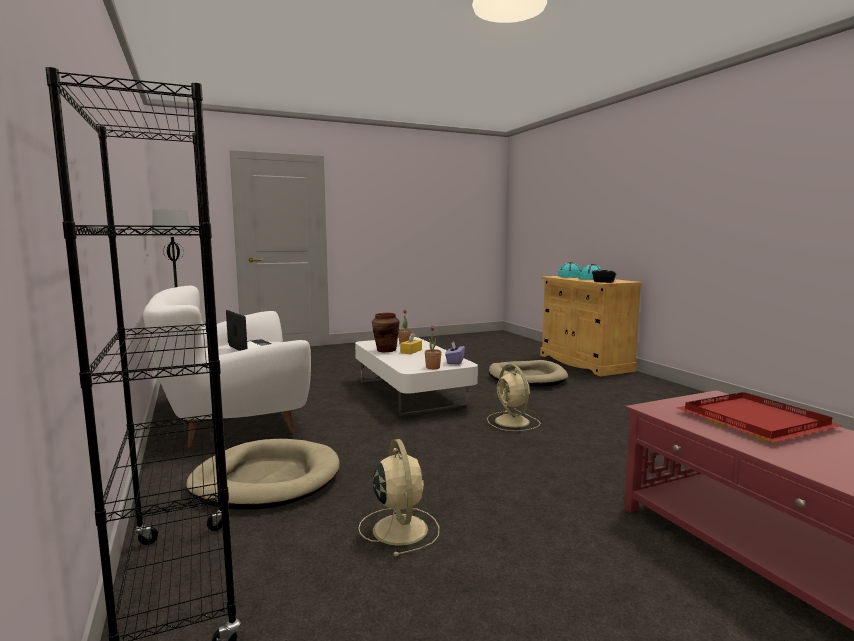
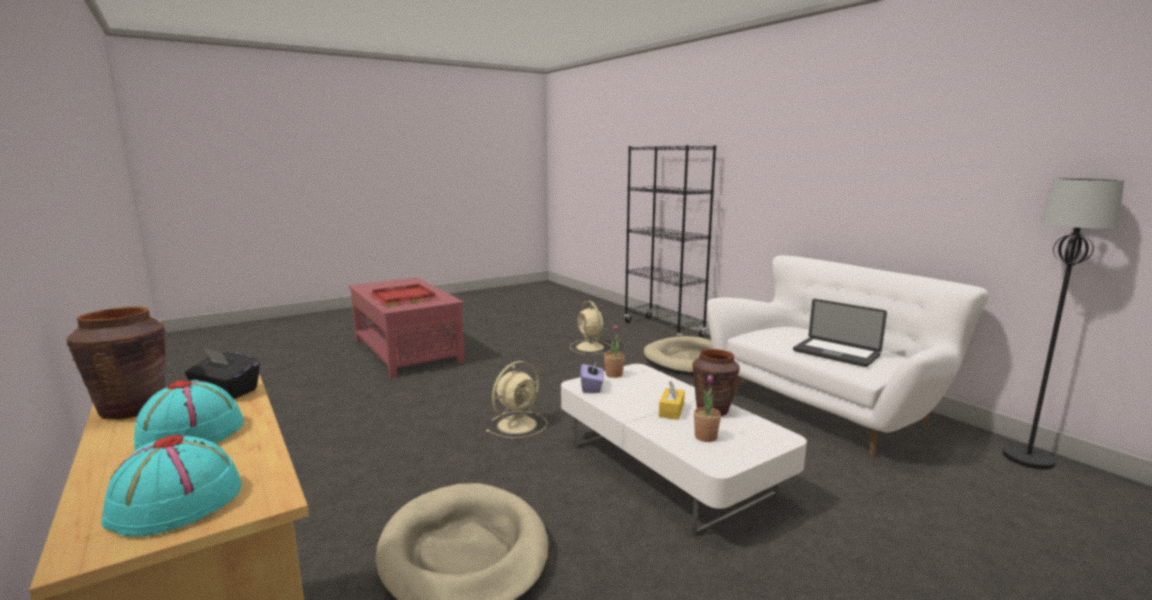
camera: 170 degrees right, 5 degrees up
beige fan [487,364,540,431] -> beige fan turned 75 degrees clockwise [486,361,547,438]
none -> brown vase [67,306,166,420]

